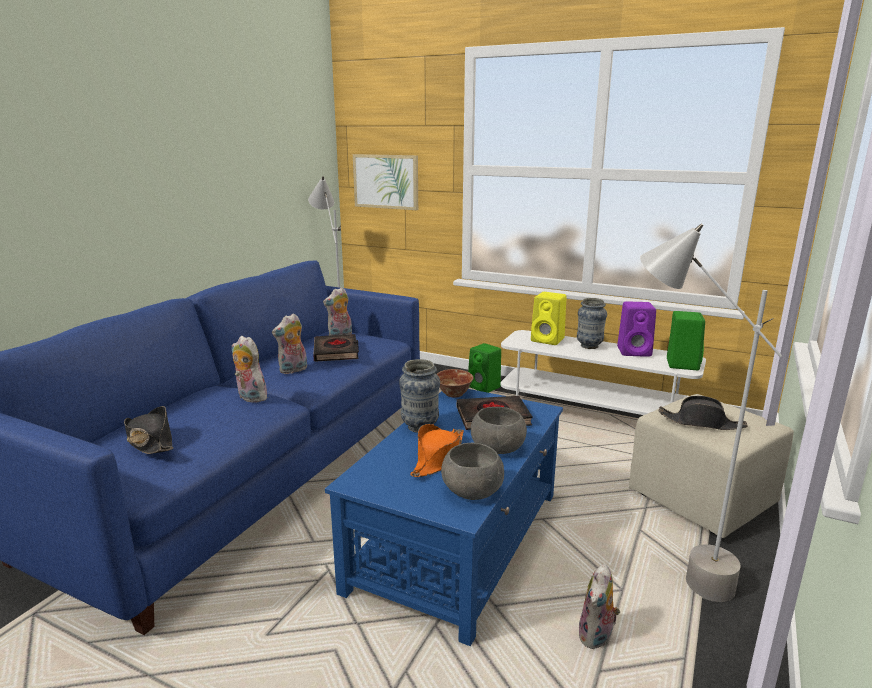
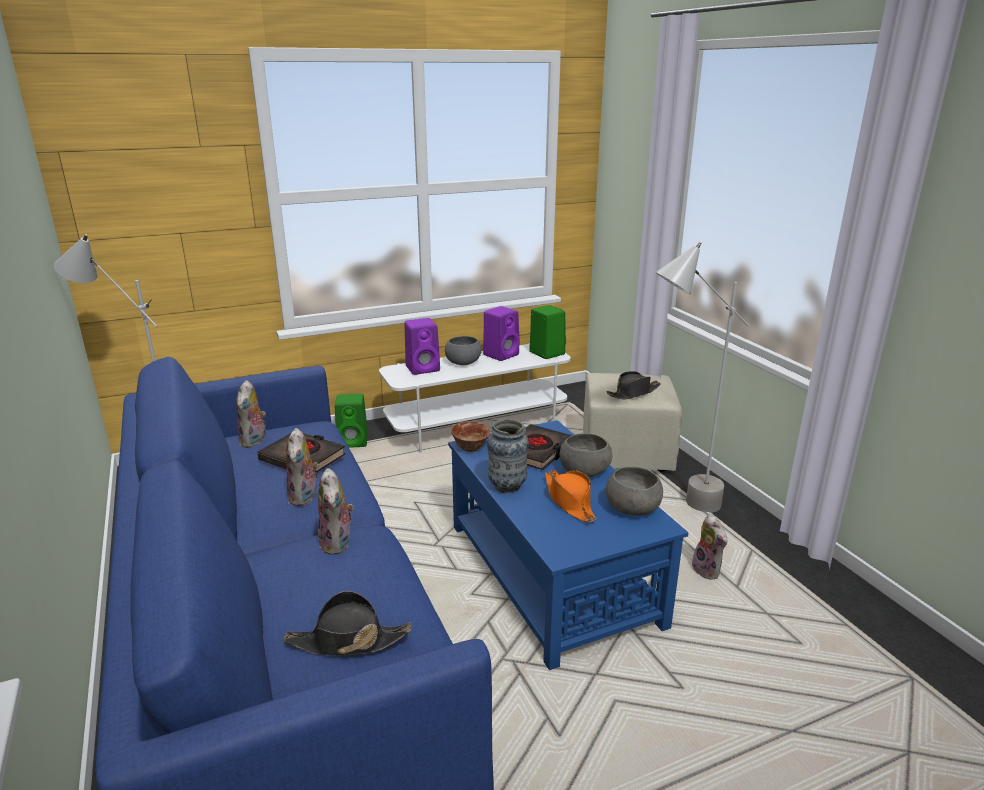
camera: 50 degrees left, 5 degrees up
plush toy [232,336,269,403] -> plush toy turned 90 degrees counterclockwise [318,468,354,555]
picture [353,154,418,210] -> none
yellow speaker [531,292,567,345] -> purple speaker [404,318,440,375]
vase [577,298,607,349] -> grey bowl [445,336,482,365]

